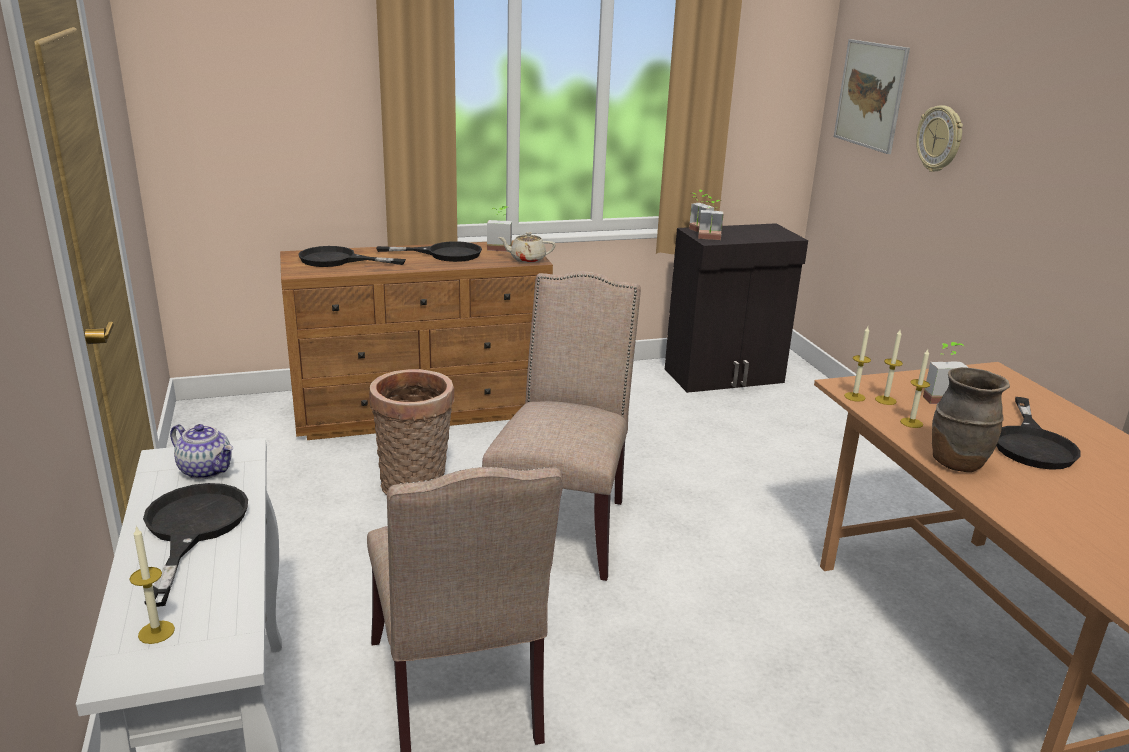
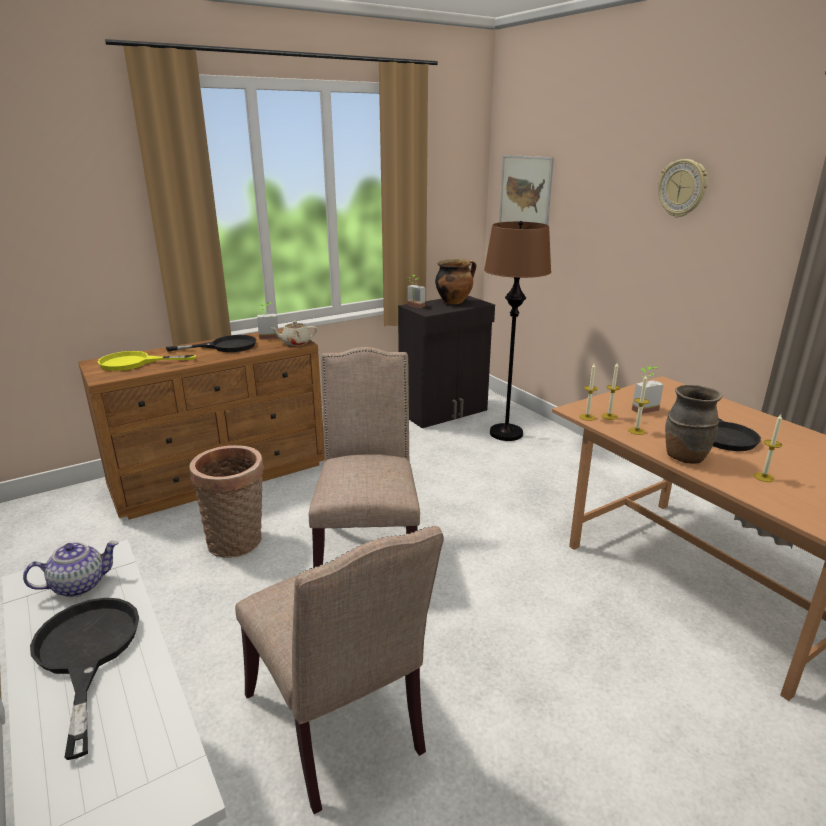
camera: 15 degrees left, 0 degrees up
candle [130,525,175,644] -> candle moved to [754,414,782,482]
teapot [170,424,233,479] -> teapot turned 45 degrees counterclockwise [23,541,118,597]
black frying pan [298,246,406,267] -> yellow frying pan [98,351,196,371]
potted plant [698,196,724,240] -> none
wall clock [916,105,963,172] -> wall clock moved to [658,159,708,217]
none -> cooking pot [435,259,476,304]
none -> brown floor lamp [484,221,551,441]

